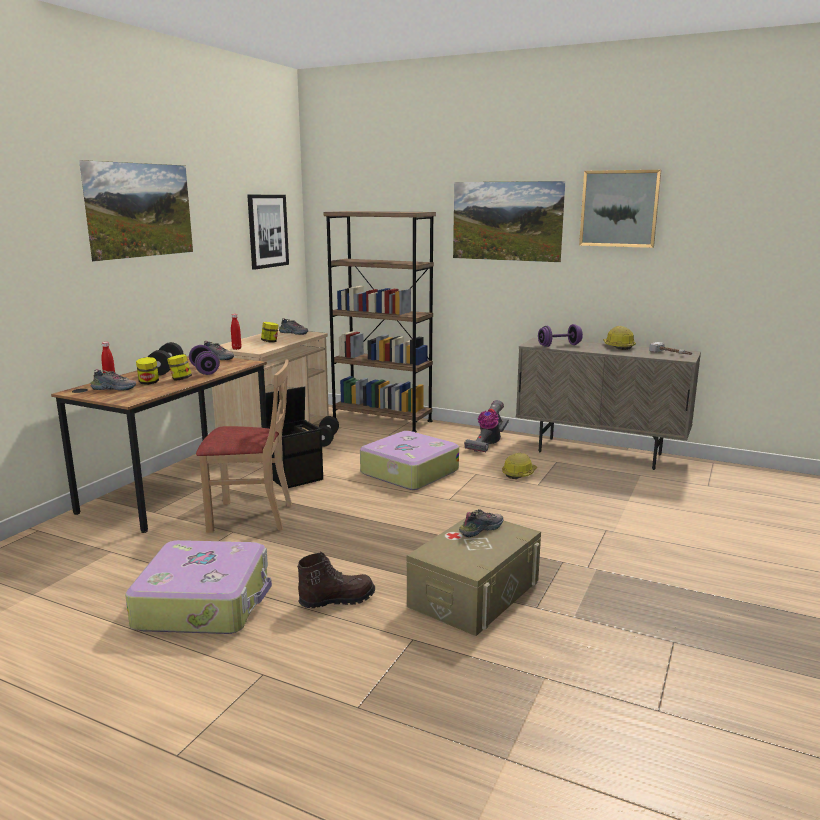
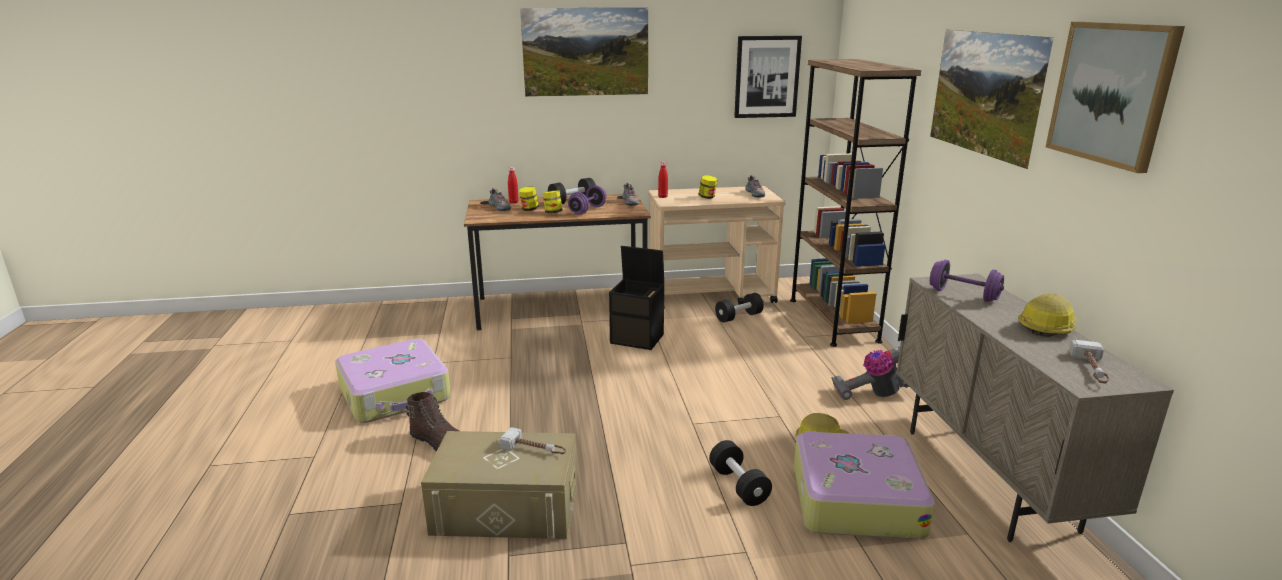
camera: 55 degrees right, 5 degrees up
beige chair [196,360,292,533] -> none
suitcase [360,431,459,490] -> suitcase moved to [794,431,935,539]
shoe [459,509,503,537] -> hammer [499,427,566,454]
none -> black dumbbell [709,440,772,506]

